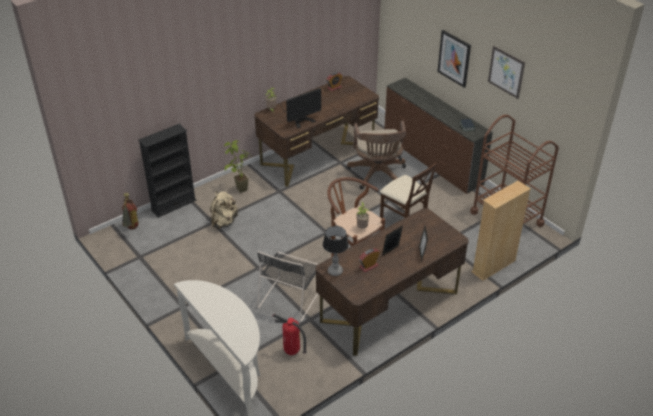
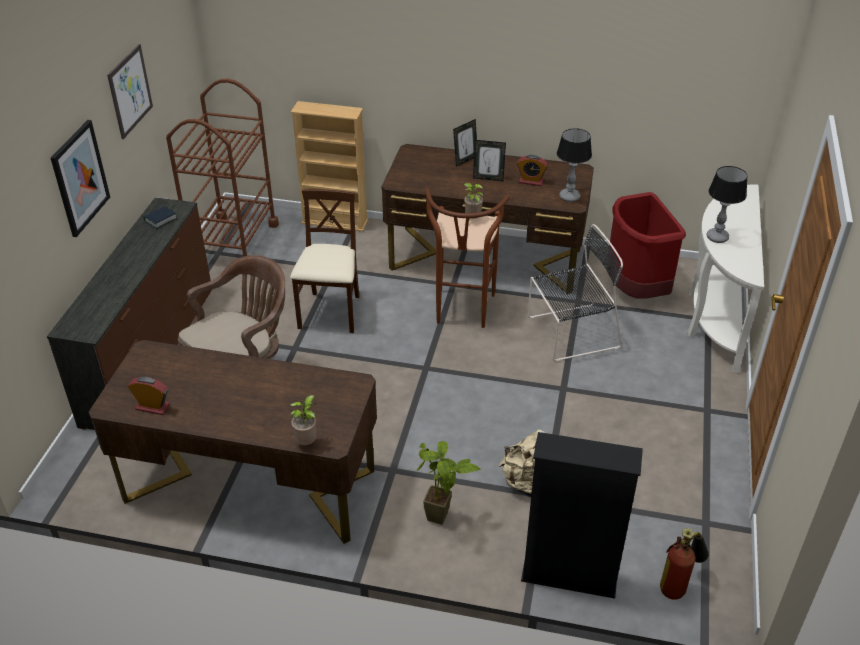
camera: 130 degrees left, 0 degrees up
fire extinguisher [273,314,307,355] -> red trash can [607,192,686,298]
monitor [280,88,321,128] -> none
none -> table lamp [707,166,748,243]

